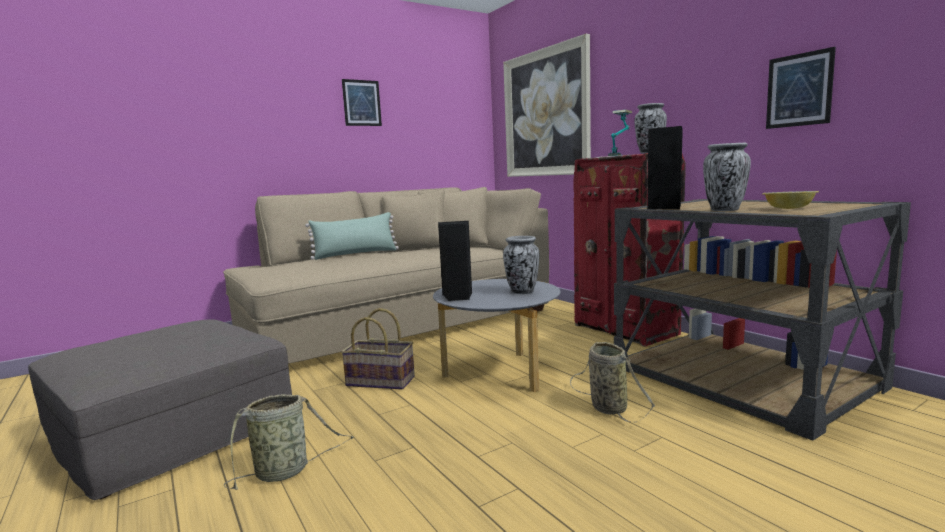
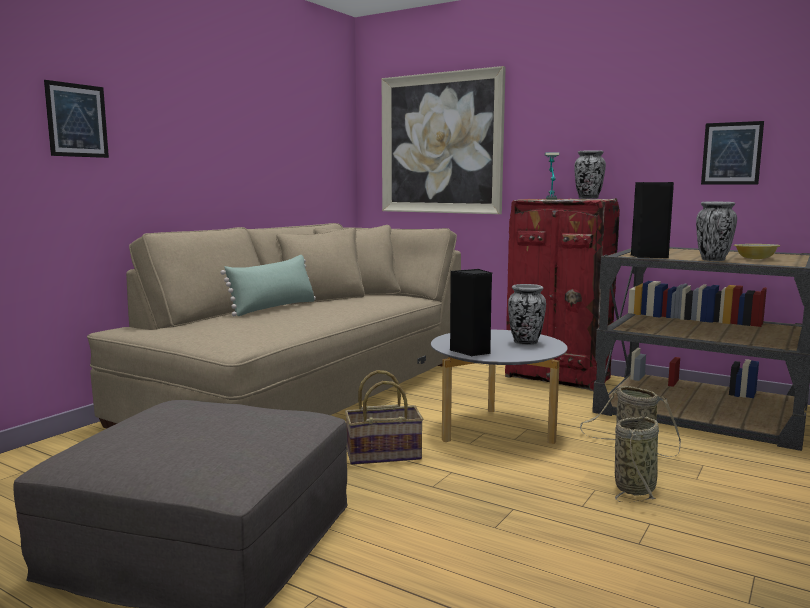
camera: 25 degrees left, 0 degrees up
basket [224,394,354,490] -> basket moved to [615,416,659,502]
picture [342,79,382,126] -> picture moved to [44,80,109,158]

